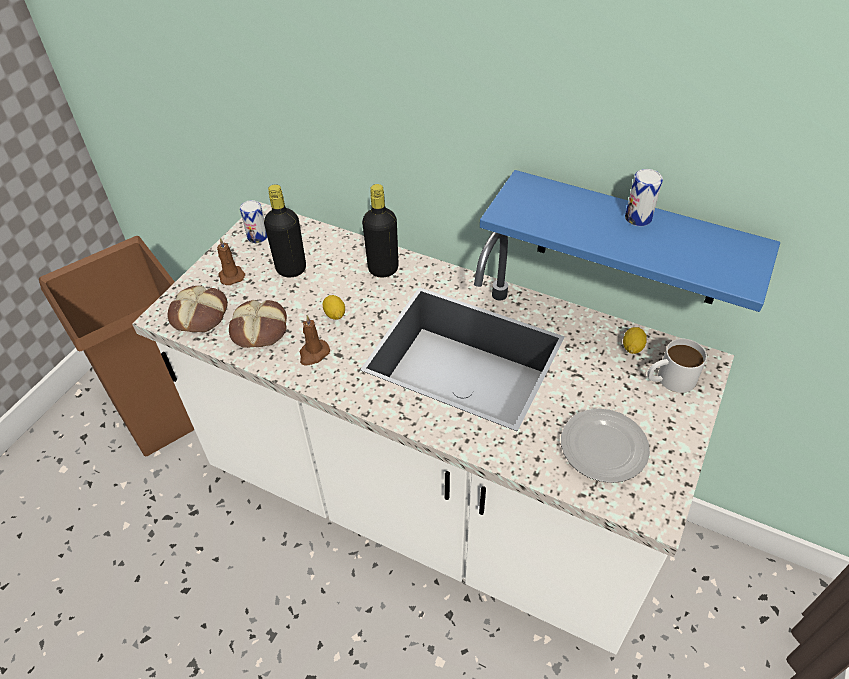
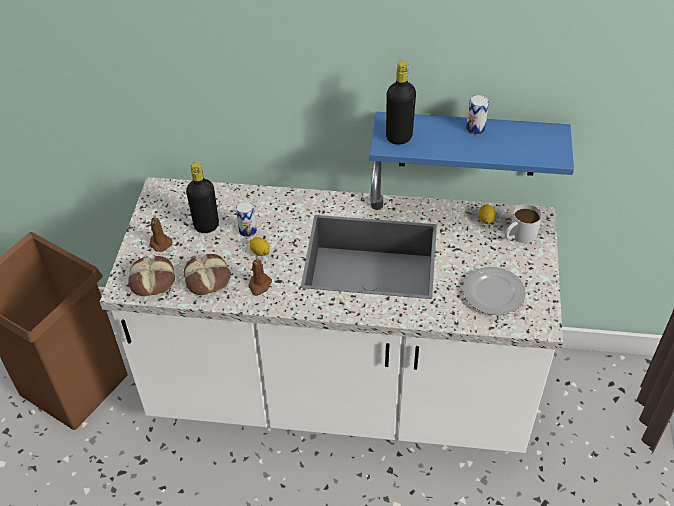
camera: 20 degrees left, 0 degrees up
can [240,200,267,243] -> can moved to [236,201,257,237]
black bottle [362,184,399,277] -> black bottle moved to [386,61,416,145]

